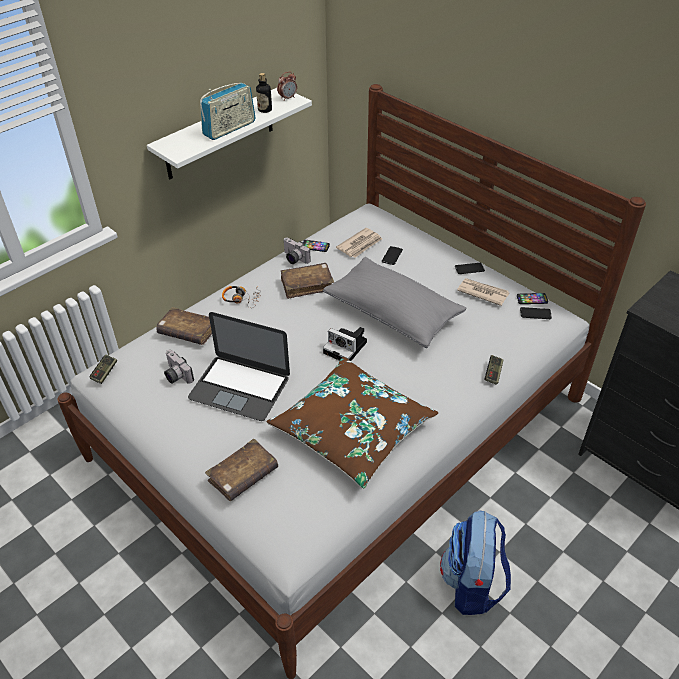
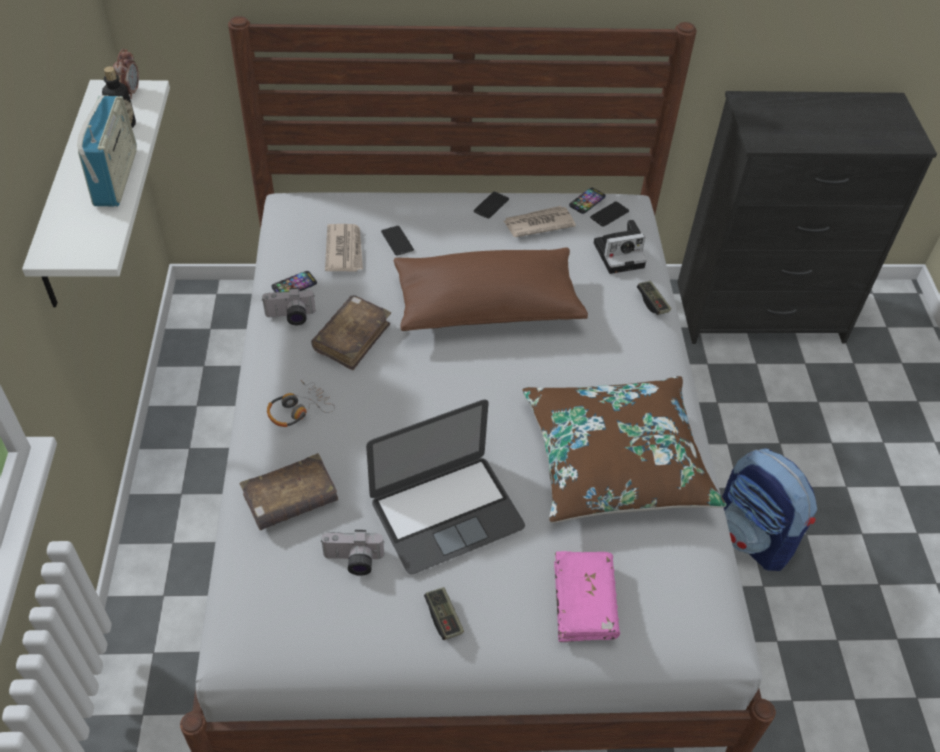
camera: 50 degrees left, 5 degrees up
game controller [90,355,117,384] -> game controller moved to [424,587,464,640]
brown book [205,439,278,501] -> pink book [554,551,620,642]
grey pillow [323,257,467,348] -> brown pillow [394,248,588,331]
camera [323,327,367,361] -> camera moved to [594,220,647,274]

